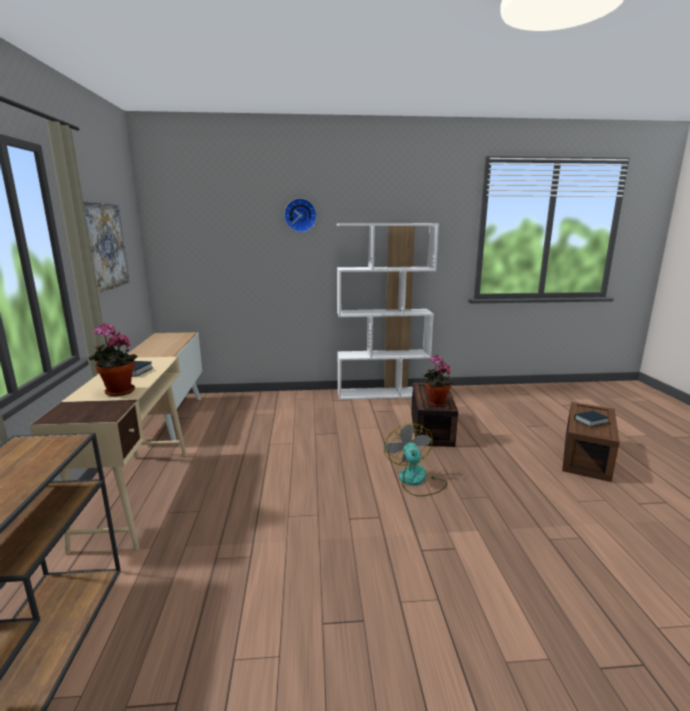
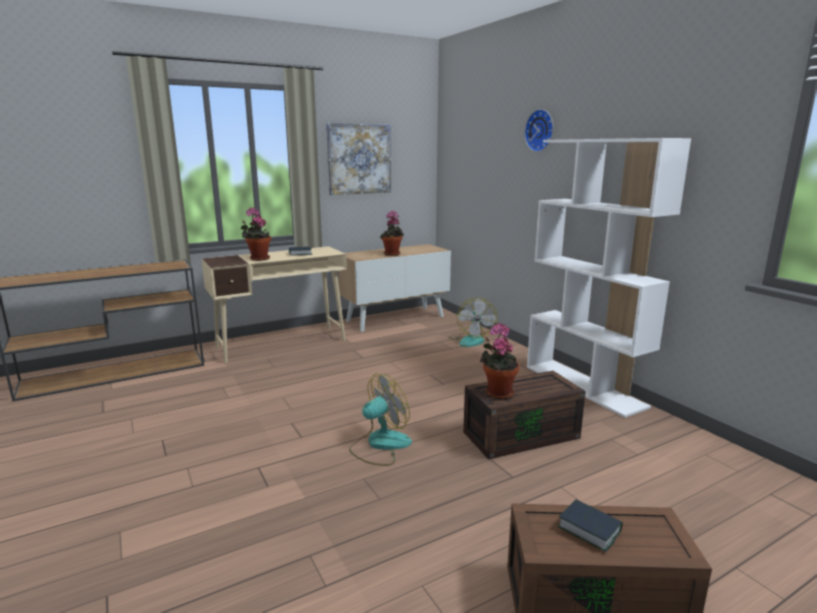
camera: 65 degrees right, 0 degrees up
none -> potted plant [380,211,404,256]
none -> fan [449,297,498,347]

